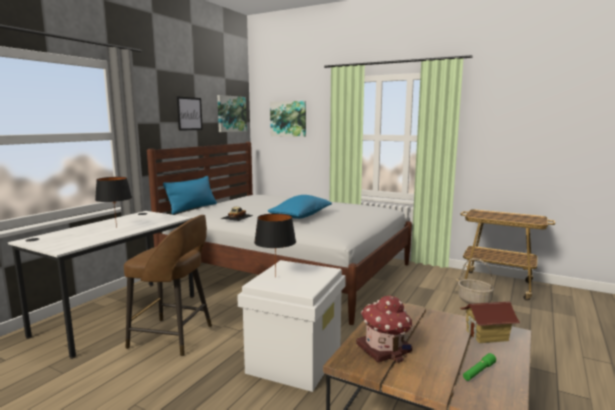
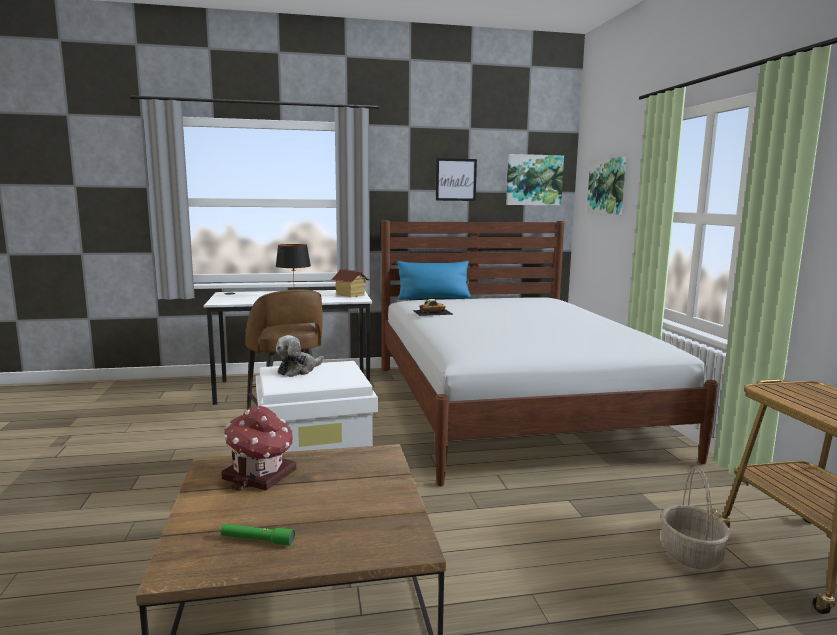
camera: 50 degrees right, 0 degrees up
black table lamp [254,213,296,275] -> plush toy [276,335,324,377]
blue pillow [268,195,332,219] -> none
toy house [460,302,521,343] -> toy house moved to [331,269,371,297]

